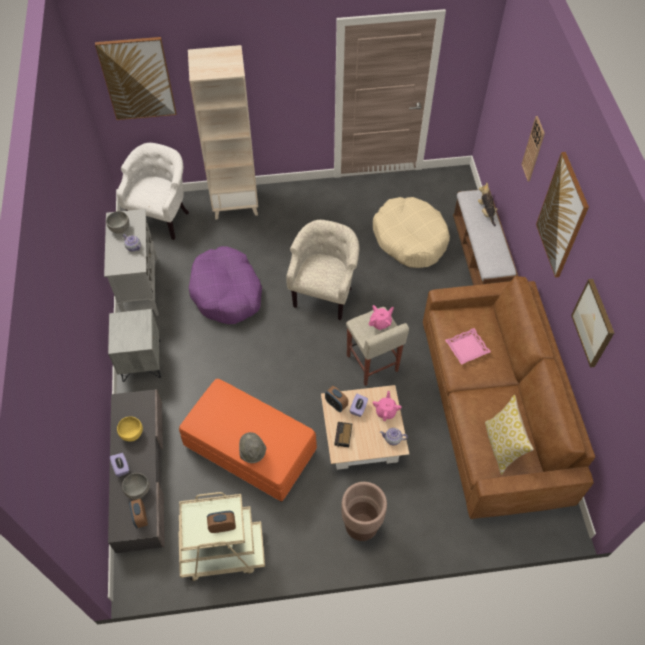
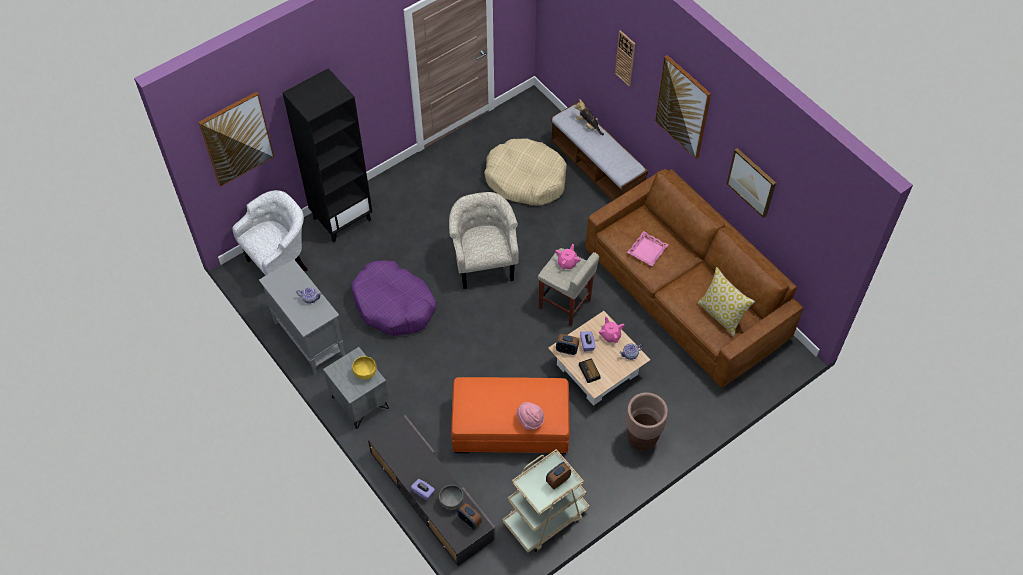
camera: 30 degrees left, 0 degrees up
grey bowl [106,211,129,234] -> none
white armchair [117,143,189,240] -> white armchair turned 60 degrees clockwise [232,190,307,275]
yellow bowl [117,416,143,442] -> yellow bowl moved to [352,356,377,380]
beige bookcase [188,45,258,220] -> black bookcase [283,68,372,243]
grey hat [239,432,266,463] -> pink hat [517,402,544,430]

